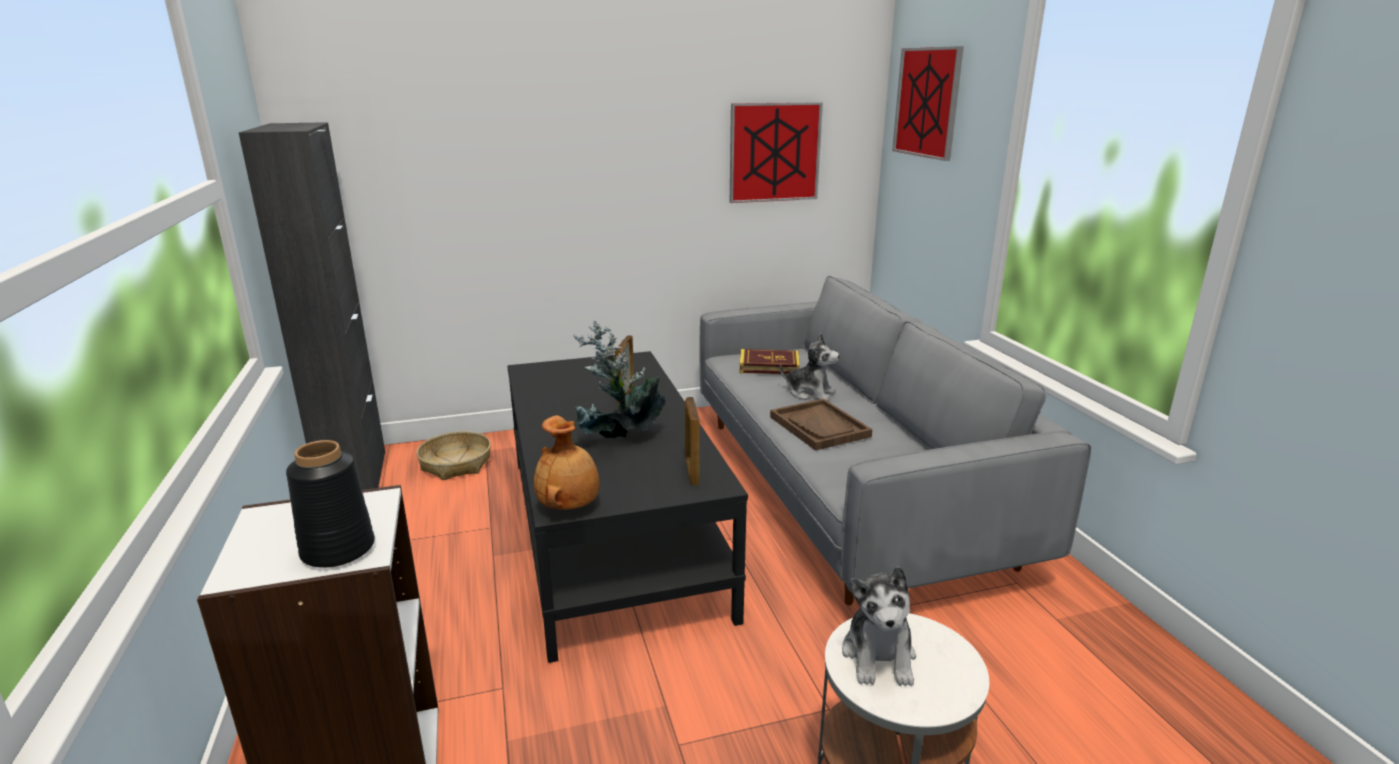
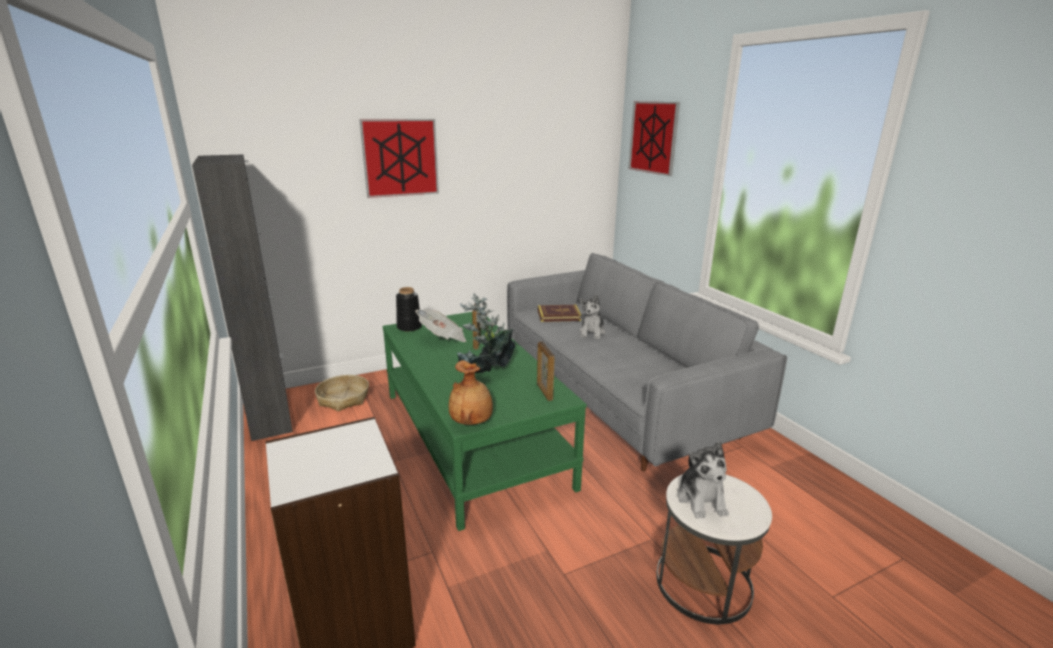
camera: 10 degrees left, 0 degrees up
black vase [286,440,375,568] -> black vase moved to [396,287,422,331]
black coffee table [507,351,748,663] -> green coffee table [383,312,587,531]
picture [730,102,823,203] -> picture moved to [359,119,439,198]
brown tray [770,399,872,451] -> none
plush toy [780,333,840,401] -> plush toy turned 90 degrees clockwise [579,295,606,339]
none -> newspaper [415,309,466,342]

